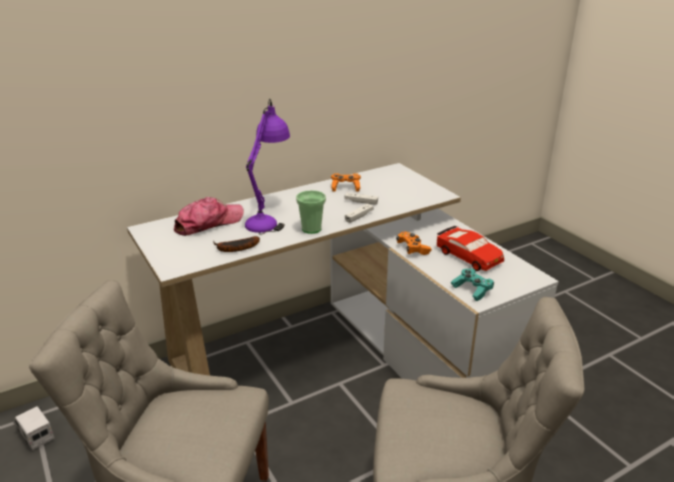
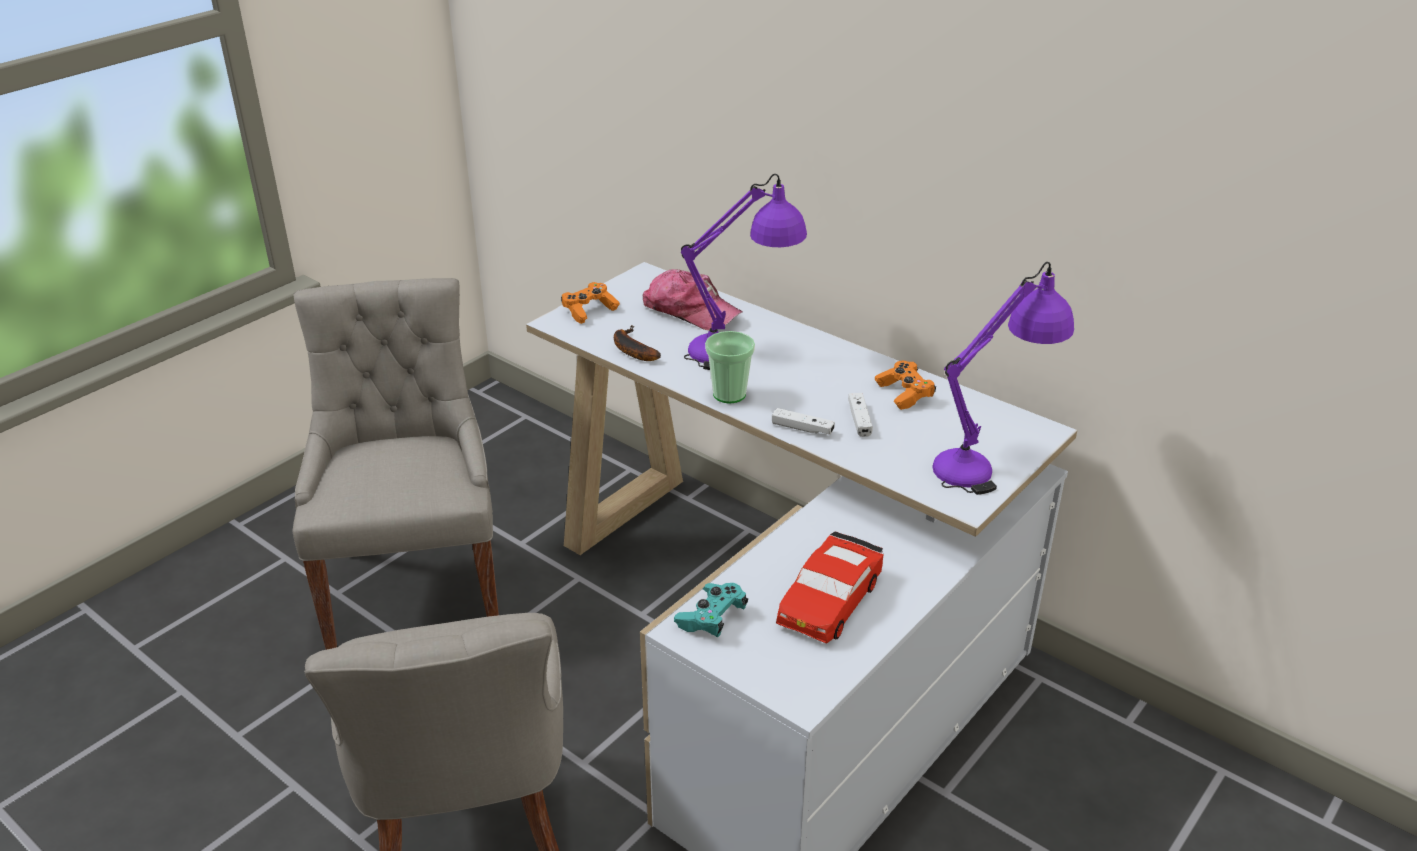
camera: 70 degrees right, 5 degrees up
toy truck [14,406,55,450] -> none
orange game controller [396,232,432,255] -> orange game controller moved to [561,282,620,324]
none -> purple table lamp [932,262,1074,495]

